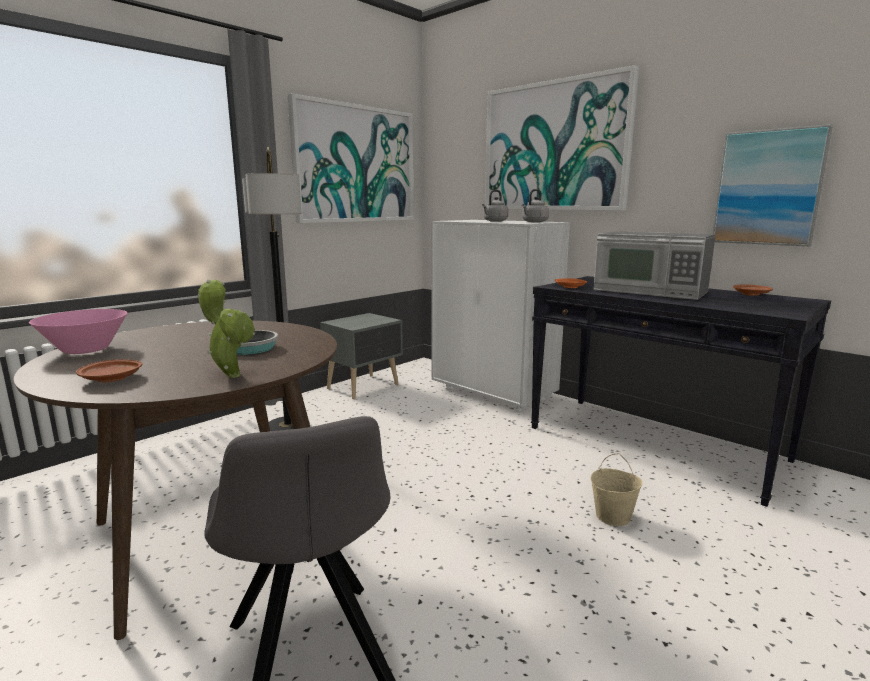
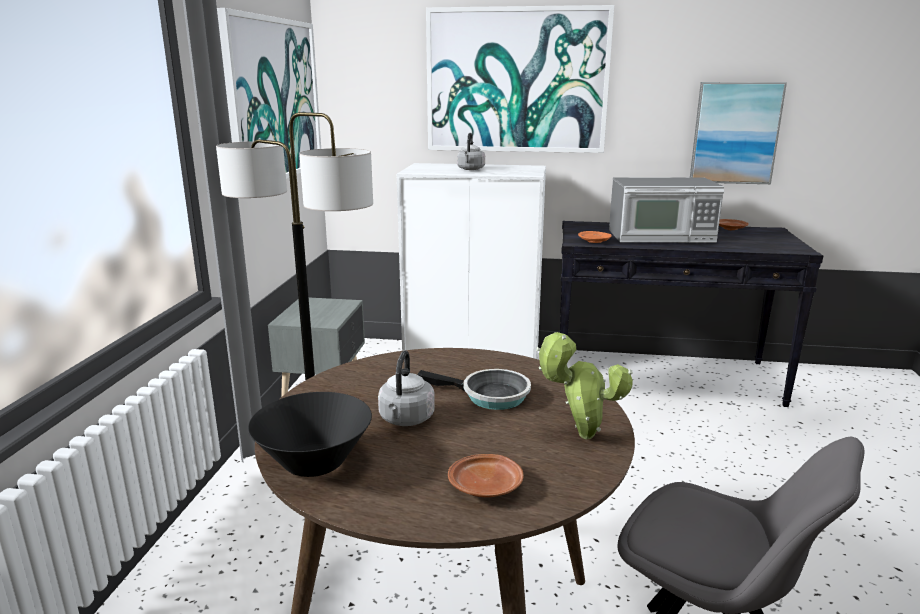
camera: 35 degrees left, 5 degrees up
pink bowl [29,309,127,354] -> black bowl [248,392,372,477]
grey kettle [522,189,549,222] -> grey kettle moved to [378,350,435,426]
beige bucket [590,453,643,526] -> none

